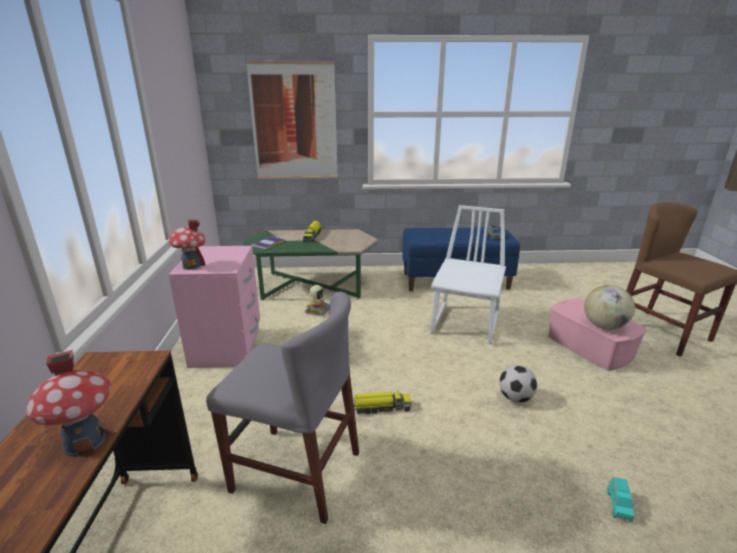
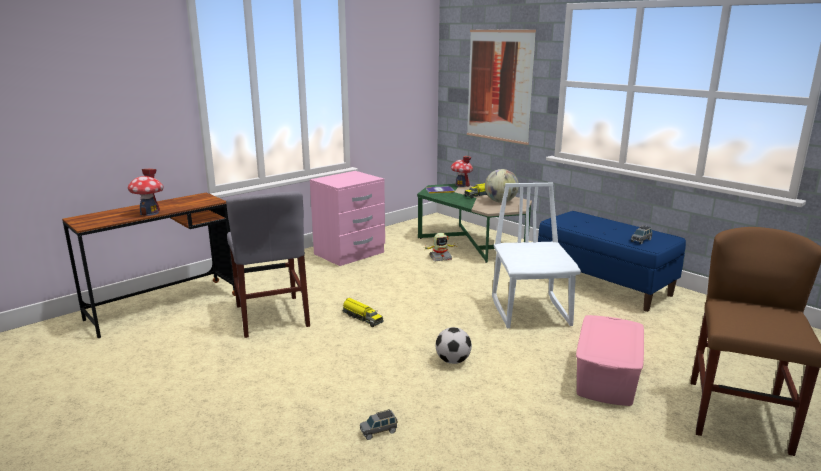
camera: 50 degrees right, 5 degrees down
toy house [168,220,206,270] -> toy house moved to [451,156,473,187]
white chair [430,205,506,344] -> white chair turned 75 degrees counterclockwise [492,183,581,328]
globe [584,285,635,330] -> globe moved to [485,169,519,203]
turquoise toy car [607,477,634,522] -> grey toy car [360,409,397,440]

